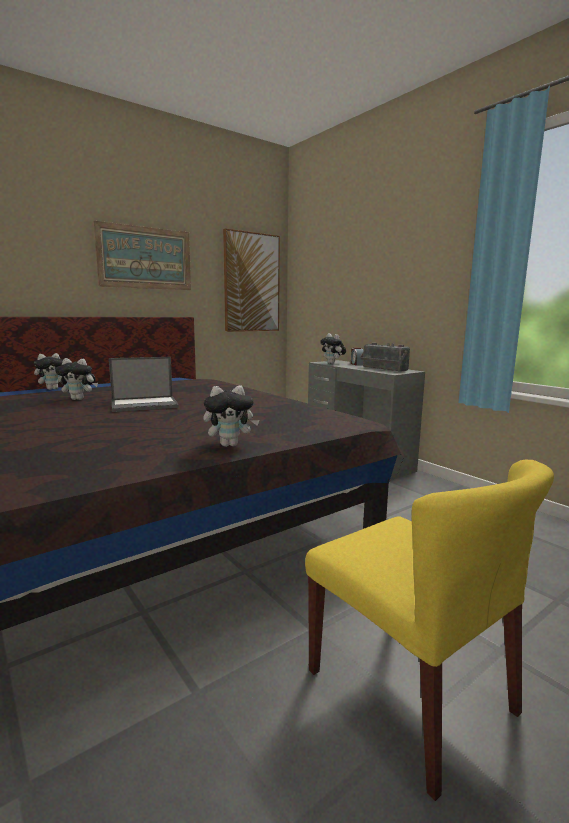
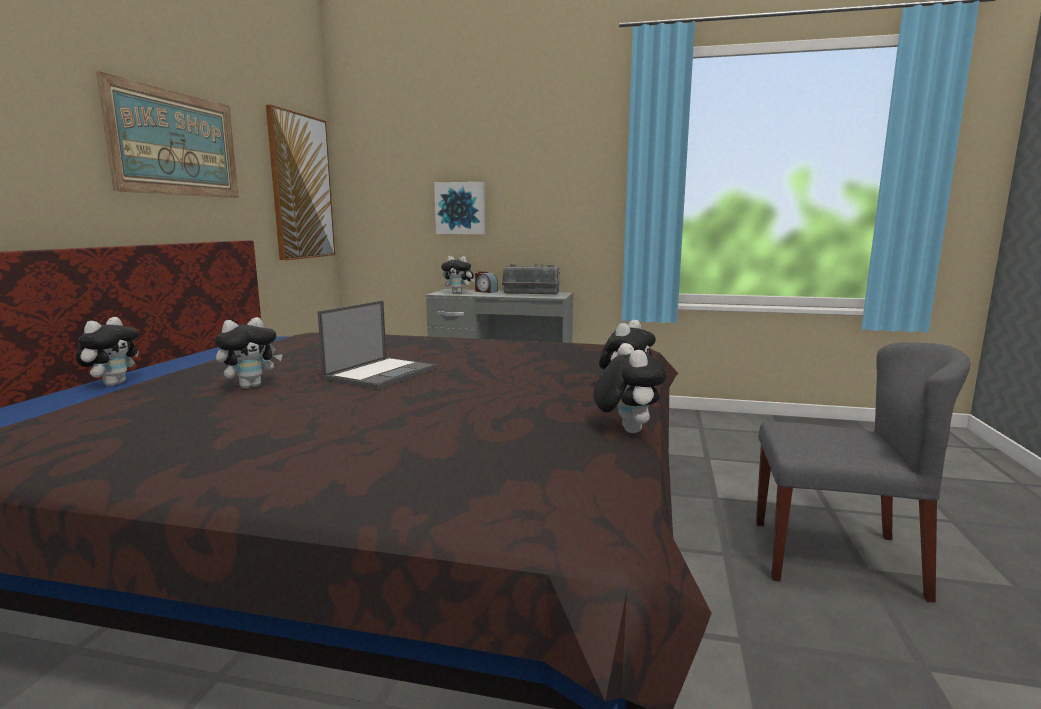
camera: 40 degrees left, 0 degrees up
yellow chair [305,459,554,801] -> grey chair [756,342,970,603]
none -> picture [434,182,485,234]
none -> plush toy [593,343,666,433]

